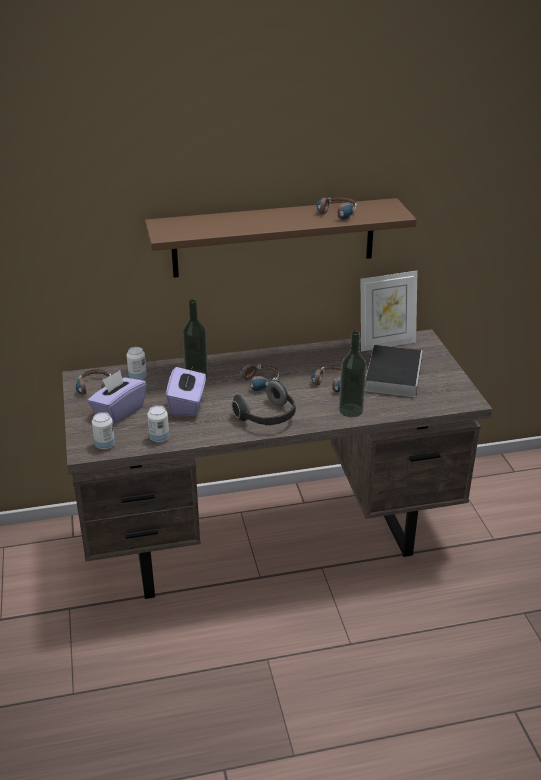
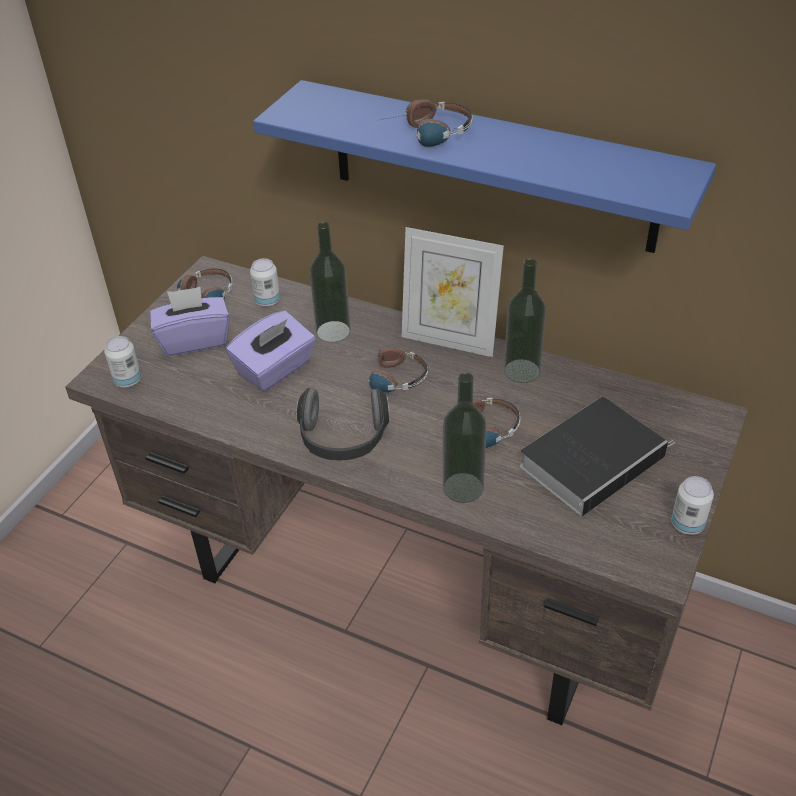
camera: 40 degrees right, 10 degrees up
brown shelf [145,198,417,278] -> blue shelf [253,80,716,253]
can [147,405,169,442] -> can moved to [671,476,714,535]
headphones [312,197,357,220] -> headphones moved to [376,99,473,147]
picture frame [361,271,418,352] -> picture frame moved to [402,227,504,357]
none -> bottle [504,259,546,383]

